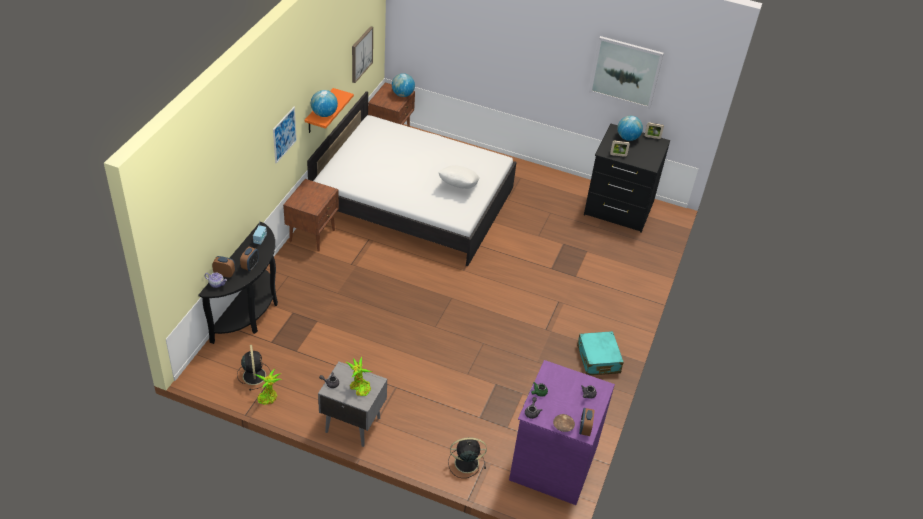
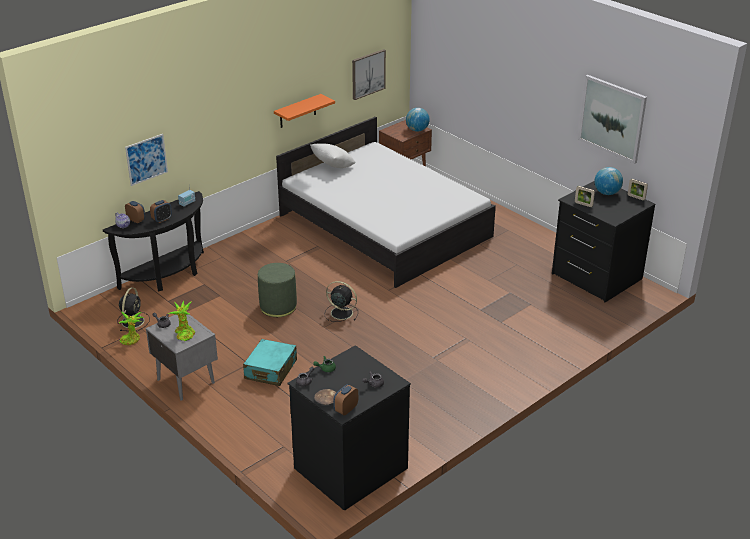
camera: 30 degrees right, 10 degrees down
picture [273,107,297,164] -> picture moved to [125,134,168,186]
brown nightstand [283,179,339,252] -> none
globe [311,90,338,117] -> none
white pillow [438,165,480,189] -> white pillow moved to [310,143,356,168]
black fan [448,437,487,478] -> black fan moved to [324,281,358,322]
purple dresser [509,360,615,505] -> black dresser [287,345,411,510]
turquoise suitcase [577,331,624,375] -> turquoise suitcase moved to [243,339,297,386]
none -> green ottoman [258,263,297,317]

